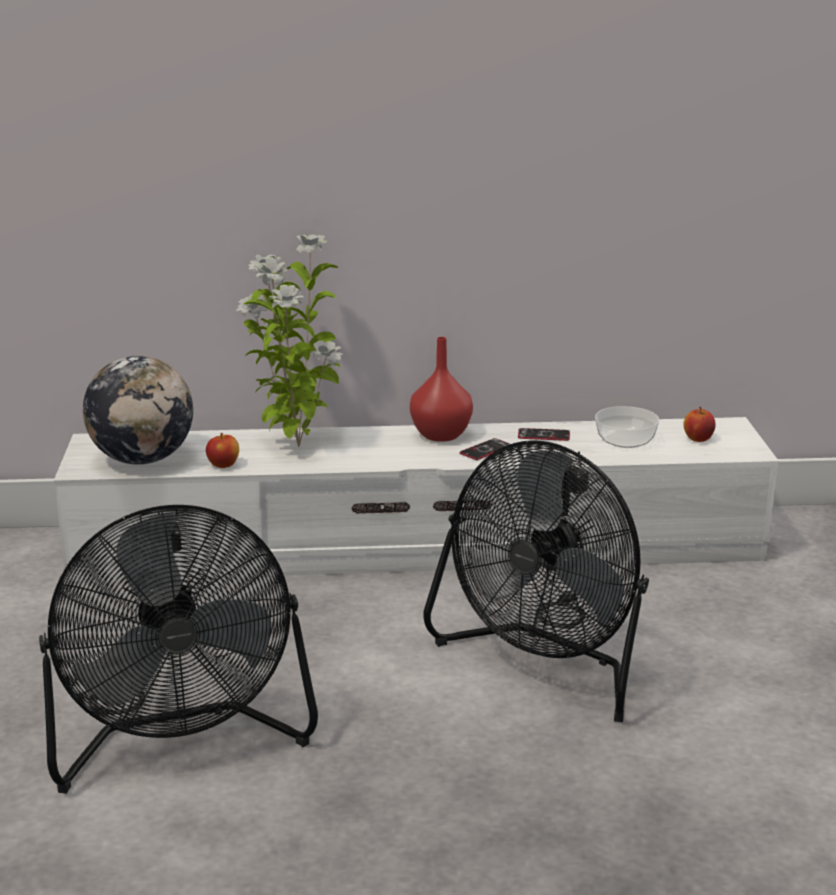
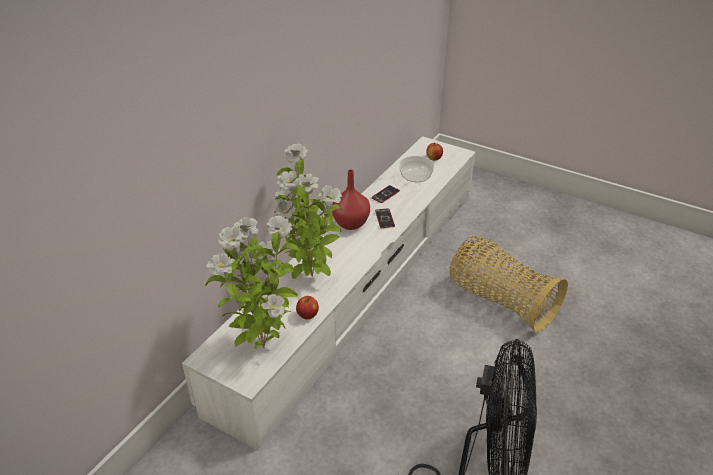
camera: 55 degrees left, 15 degrees up
globe [83,356,193,465] -> potted plant [205,216,301,349]
black fan [423,440,649,722] -> basket [450,236,568,333]

